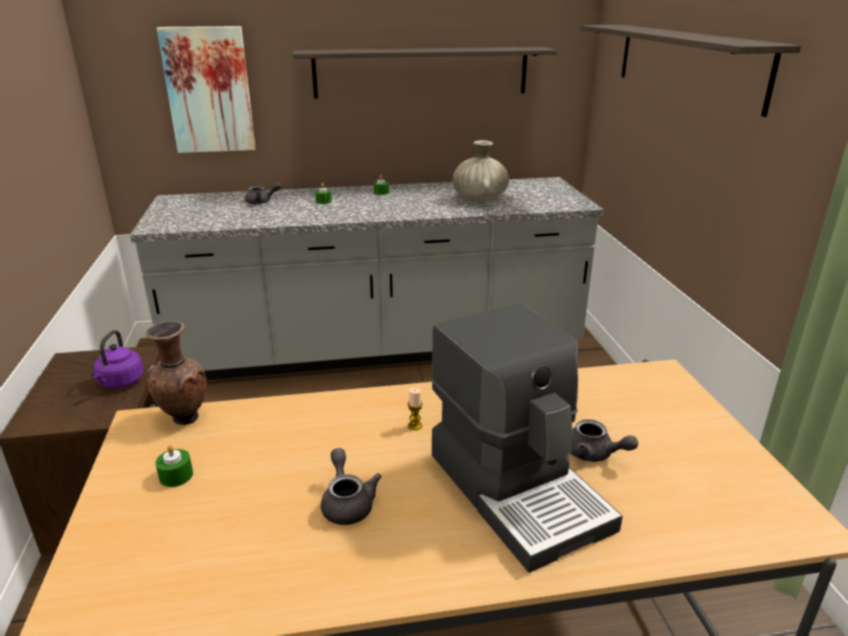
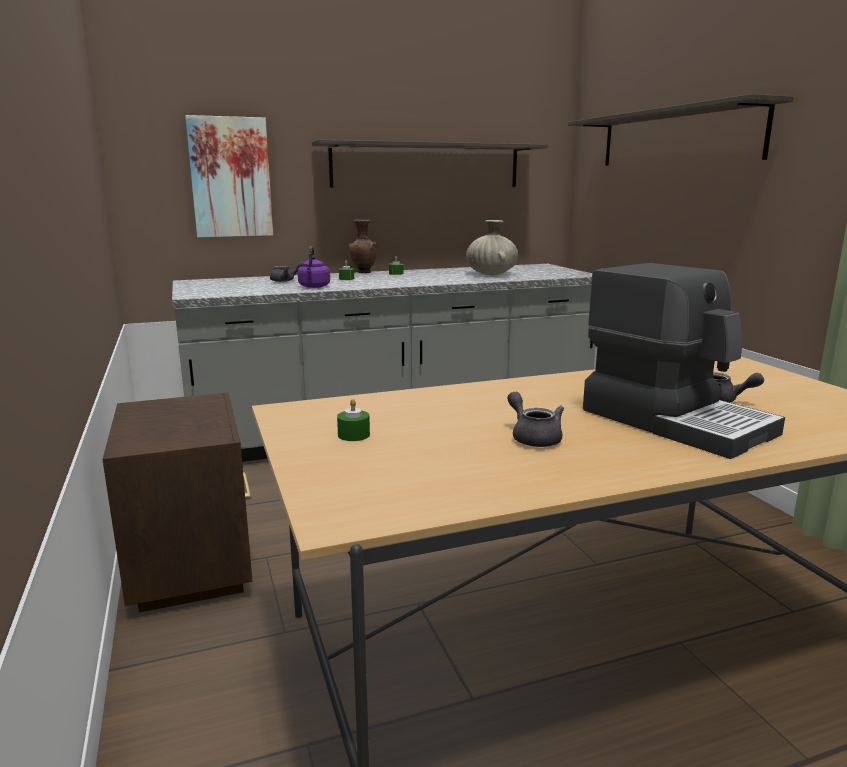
camera: 10 degrees left, 10 degrees down
purple kettle [91,330,144,389] -> purple kettle moved to [298,246,330,288]
brown vase [145,321,207,425] -> brown vase moved to [349,219,377,273]
candle [408,388,422,430] -> none

